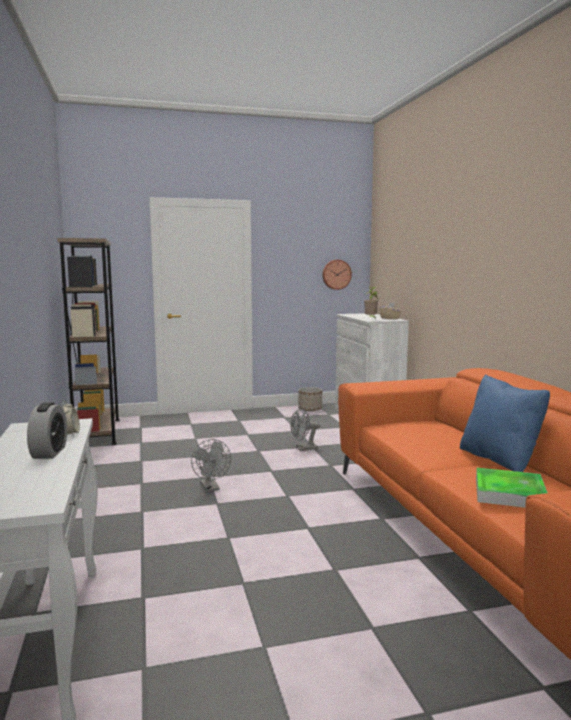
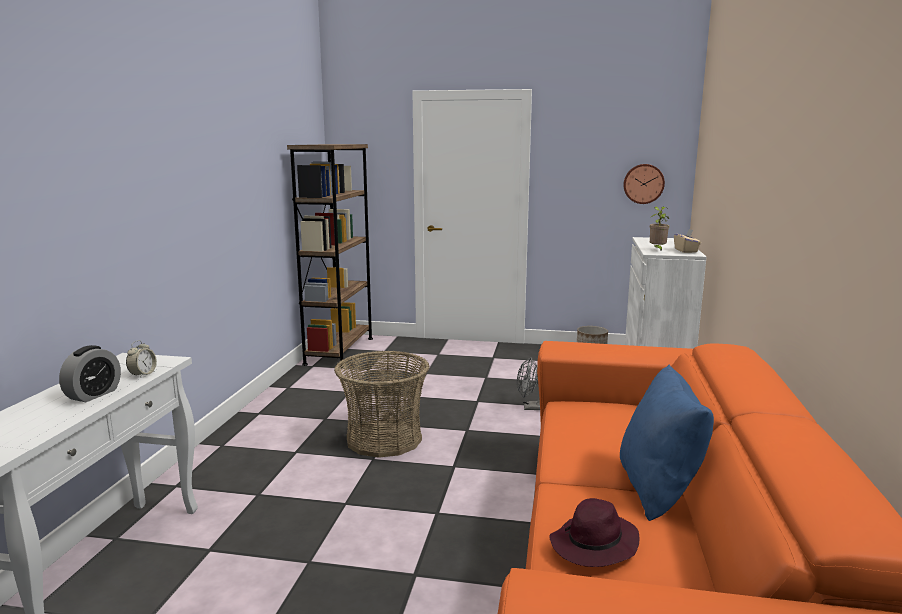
camera: 25 degrees right, 5 degrees up
grey fan [191,439,231,492] -> basket [334,351,430,458]
tray [476,468,547,508] -> purple hat [549,498,640,567]

